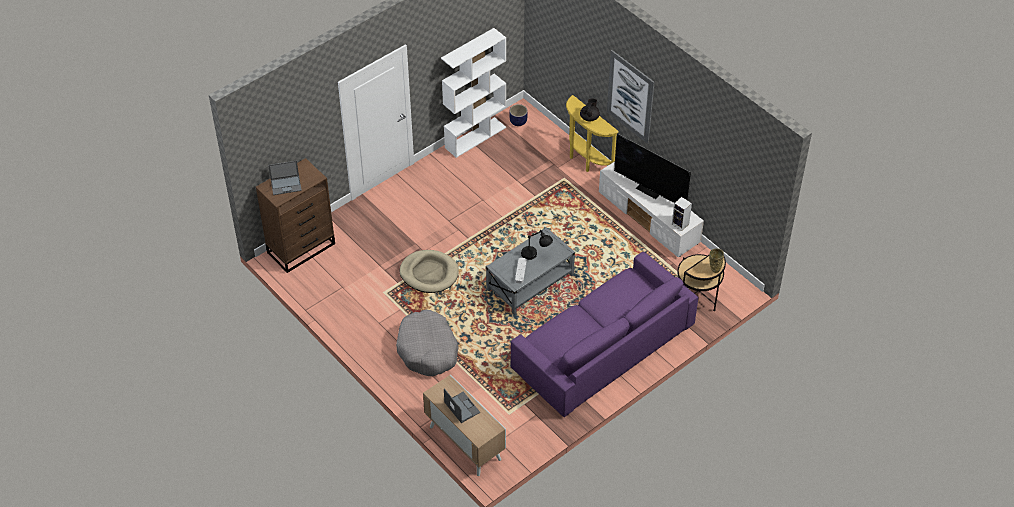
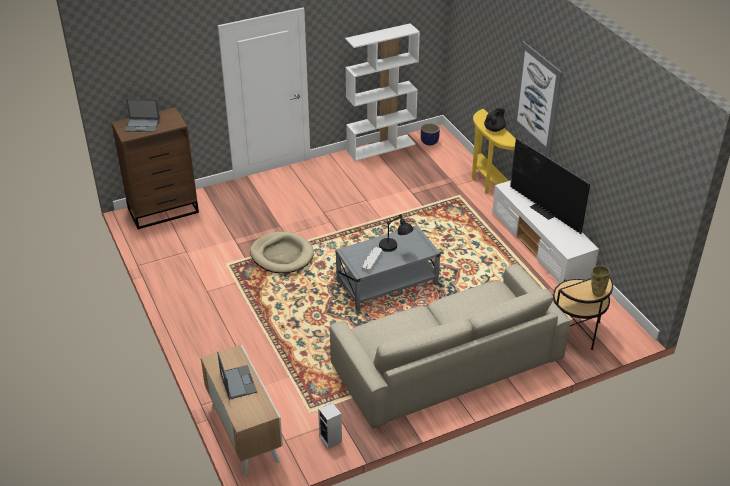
camera: 15 degrees right, 10 degrees down
grey dog bed [396,310,459,376] -> none
purple sofa [511,252,698,417] -> beige sofa [330,264,571,429]
speaker [672,197,692,231] -> speaker moved to [318,402,342,449]

